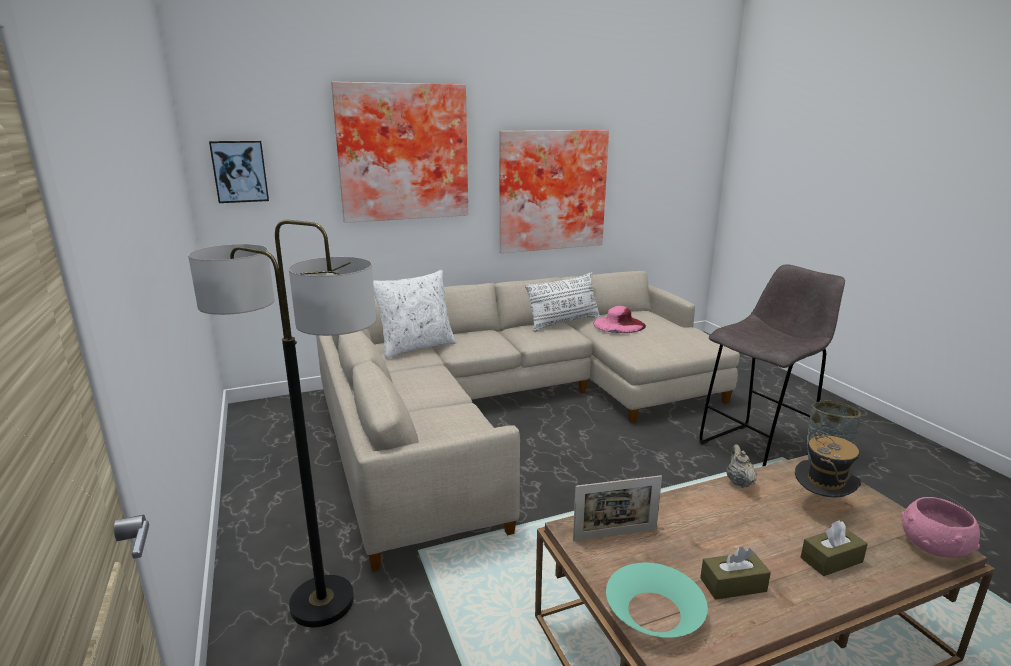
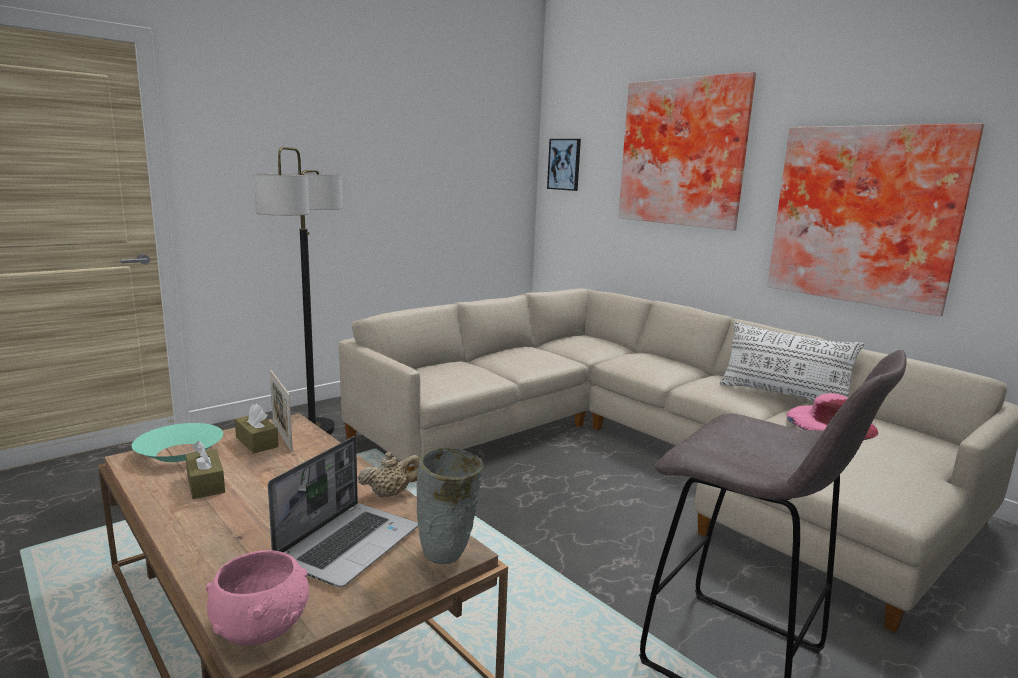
camera: 70 degrees right, 5 degrees down
white pillow [373,270,457,359] -> none
hat [795,432,861,498] -> laptop [268,436,418,587]
brown tissue box [800,520,868,576] -> brown tissue box moved to [235,404,279,453]

